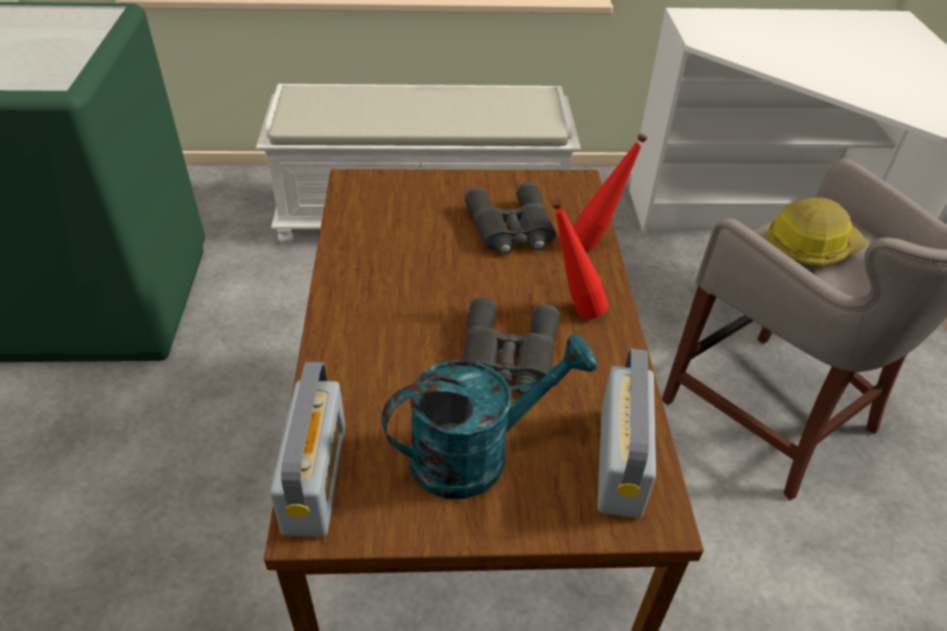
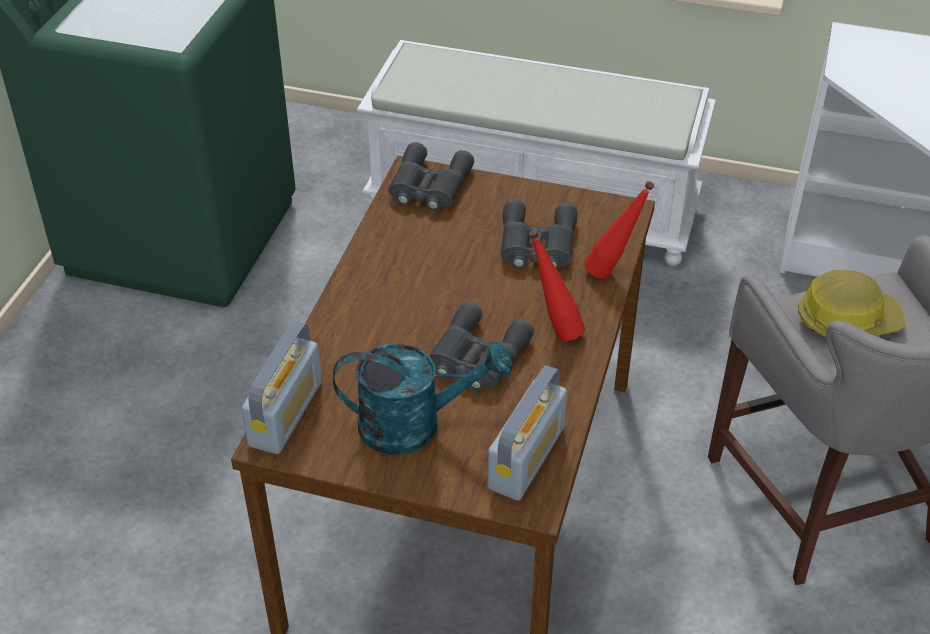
camera: 20 degrees right, 0 degrees up
none -> grey binoculars [388,142,474,211]

